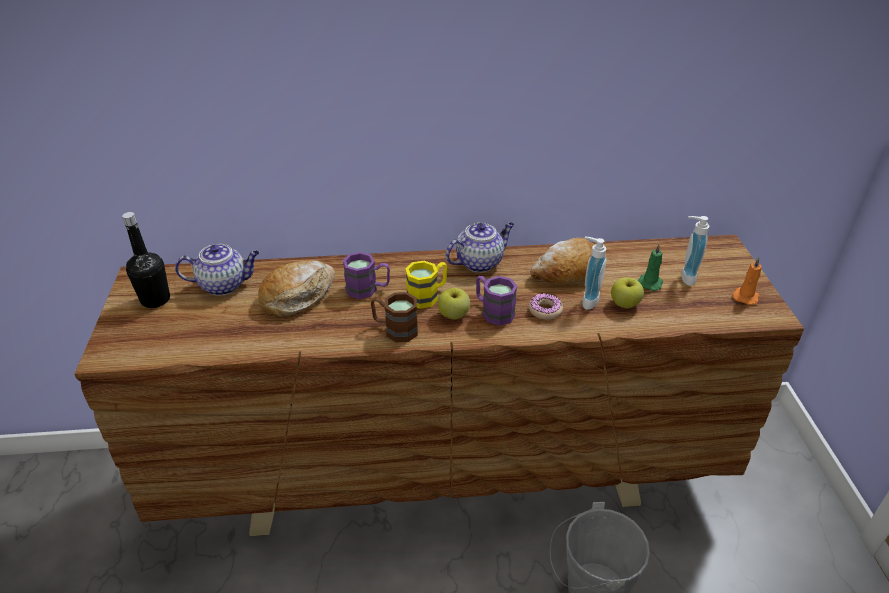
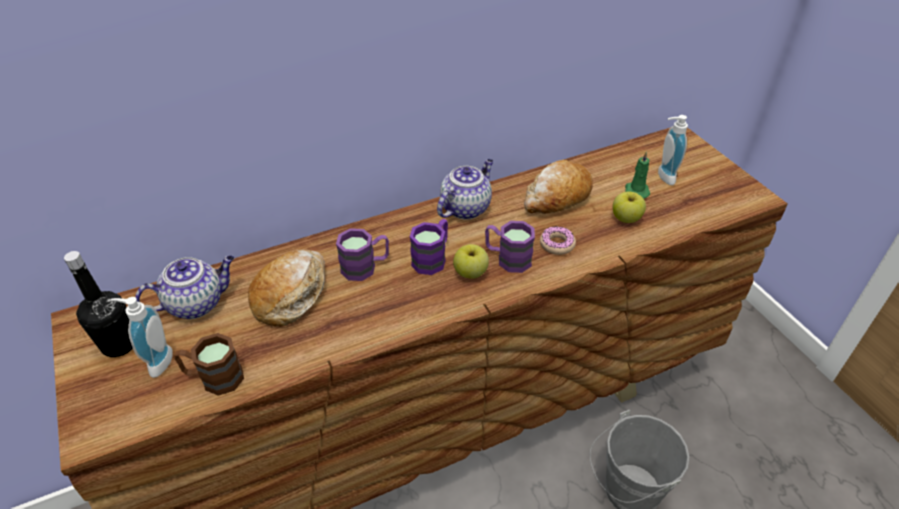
camera: 20 degrees left, 5 degrees up
brown mug [371,292,418,342] -> brown mug moved to [175,333,244,396]
yellow mug [405,261,447,309] -> purple mug [410,219,448,275]
soap dispenser [582,236,606,310] -> soap dispenser moved to [111,297,173,378]
orange candle [732,258,762,305] -> none

